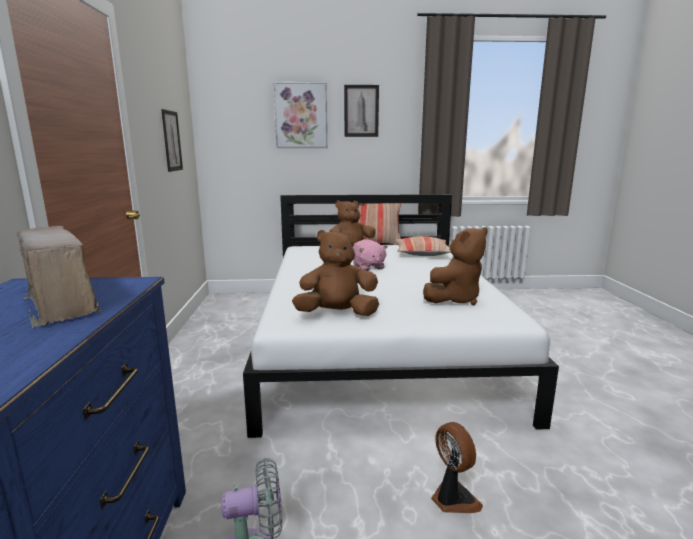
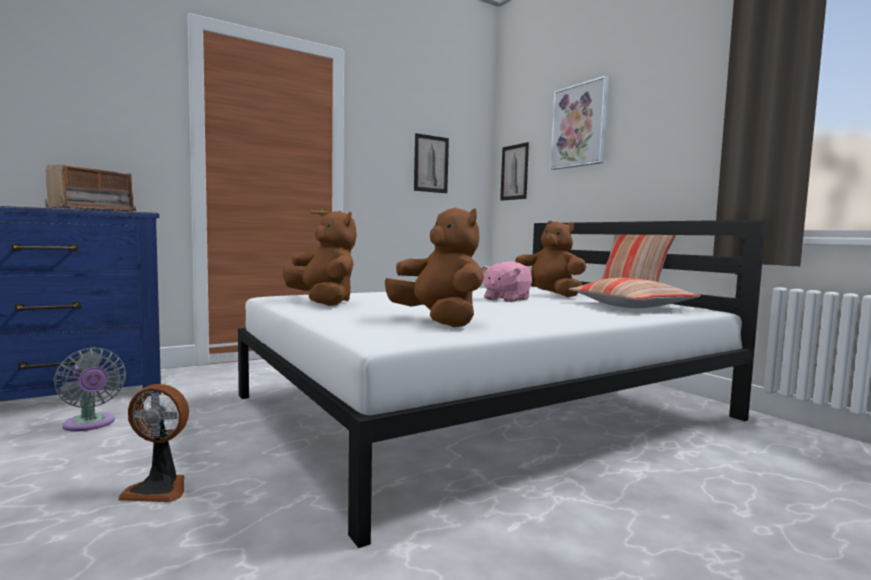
camera: 60 degrees right, 10 degrees down
picture [344,85,379,137] -> picture moved to [500,142,529,201]
brown plush toy [423,227,488,305] -> brown plush toy turned 150 degrees counterclockwise [385,207,484,327]
fan [431,422,483,513] -> fan turned 60 degrees clockwise [118,384,189,502]

